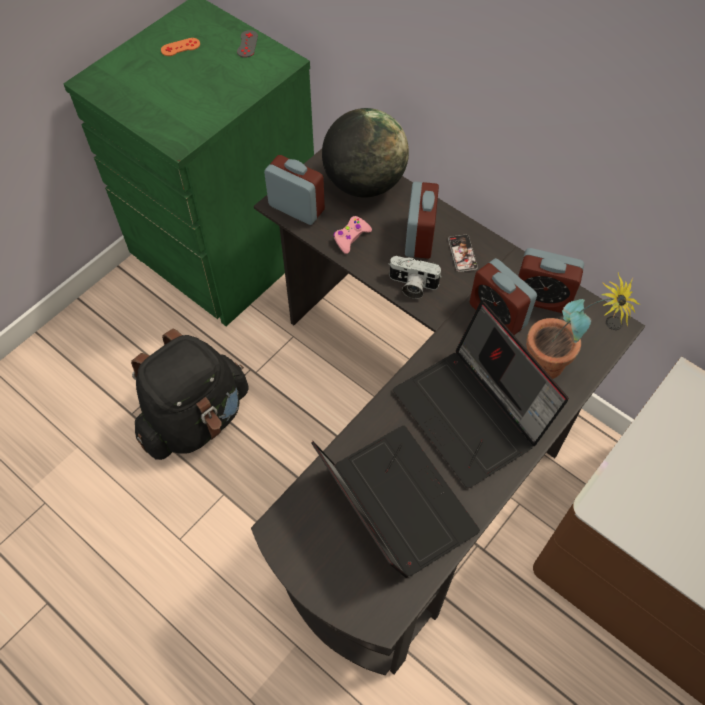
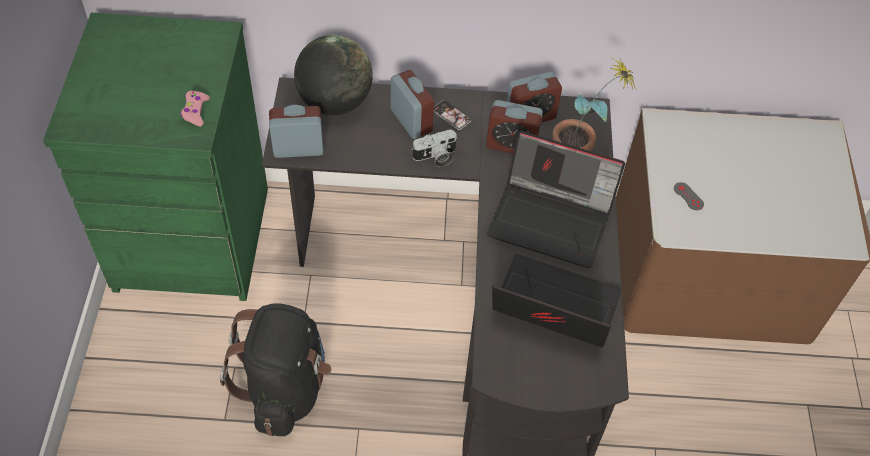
camera: 40 degrees left, 5 degrees down
orange game controller [161,38,200,56] -> none
grey game controller [237,30,258,58] -> grey game controller moved to [674,182,704,210]
pink game controller [333,216,372,254] -> pink game controller moved to [180,91,210,126]

